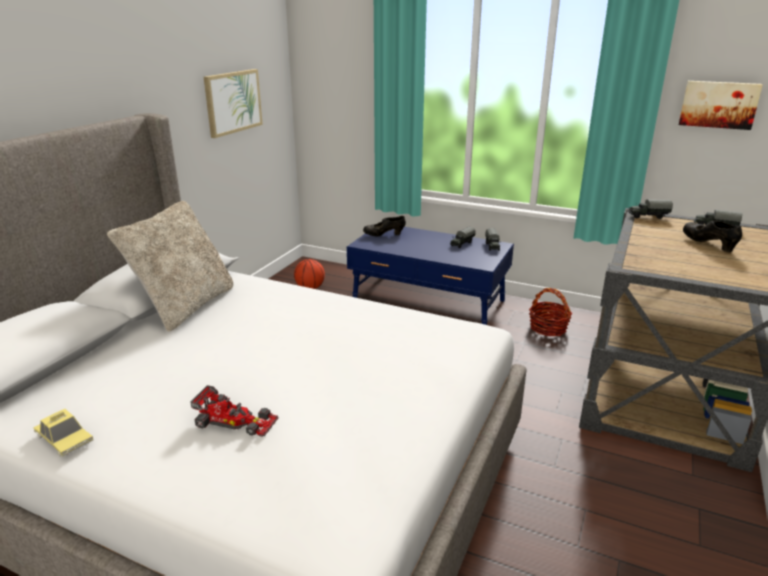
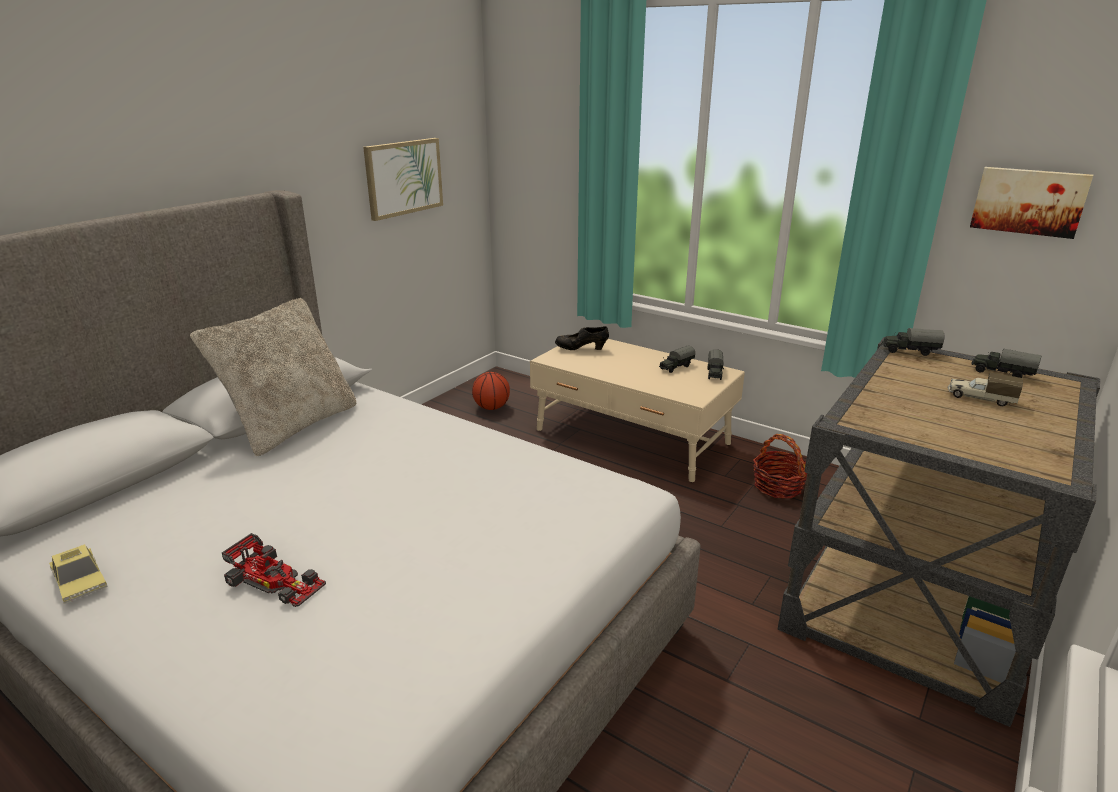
camera: 10 degrees right, 0 degrees up
blue coffee table [346,227,514,325] -> beige coffee table [530,339,745,482]
black shoe [683,221,742,252] -> toy truck [947,373,1023,406]

